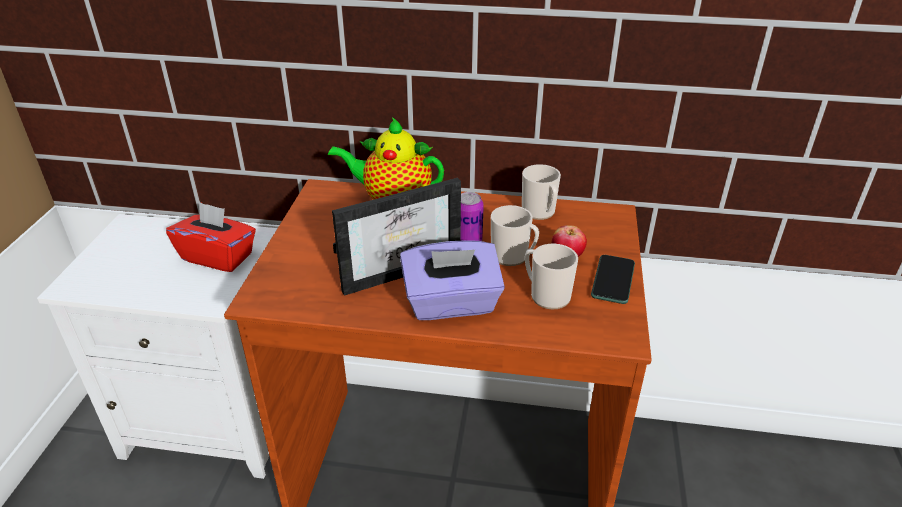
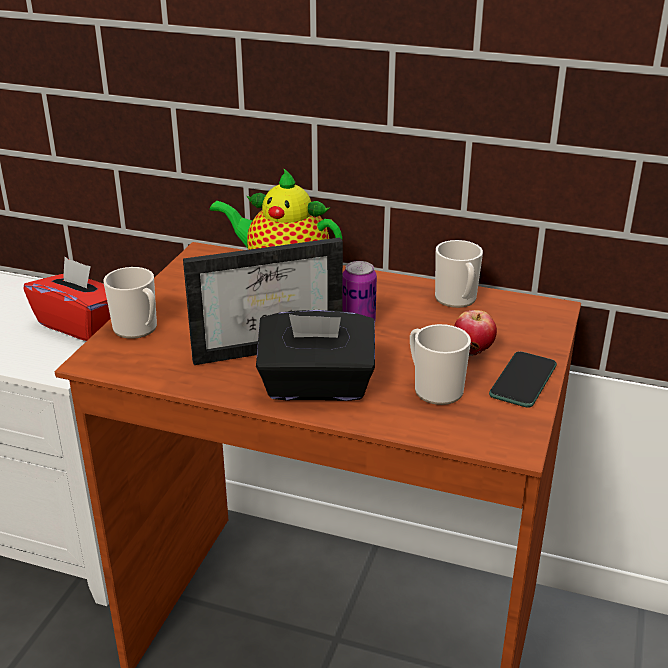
camera: 10 degrees right, 5 degrees down
purple tissue box [400,240,505,320] -> black tissue box [256,310,375,401]
mug [491,205,539,266] -> mug moved to [104,267,157,339]

